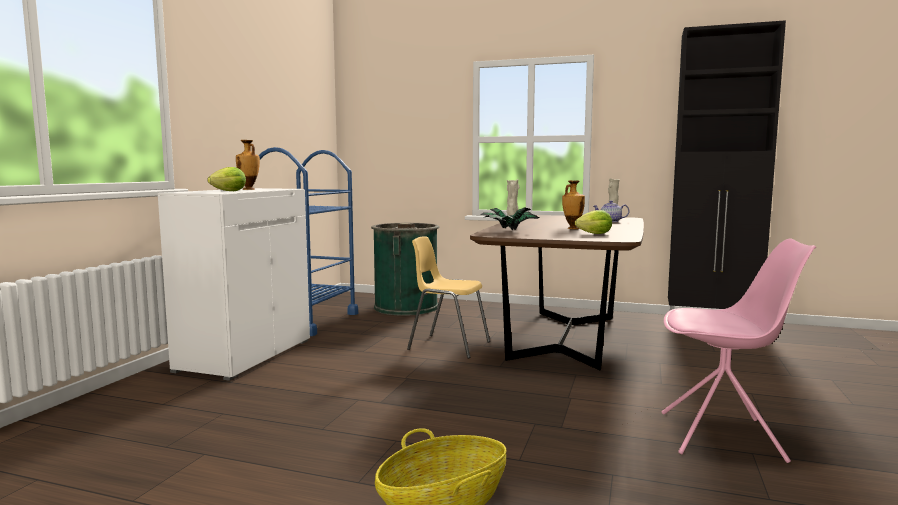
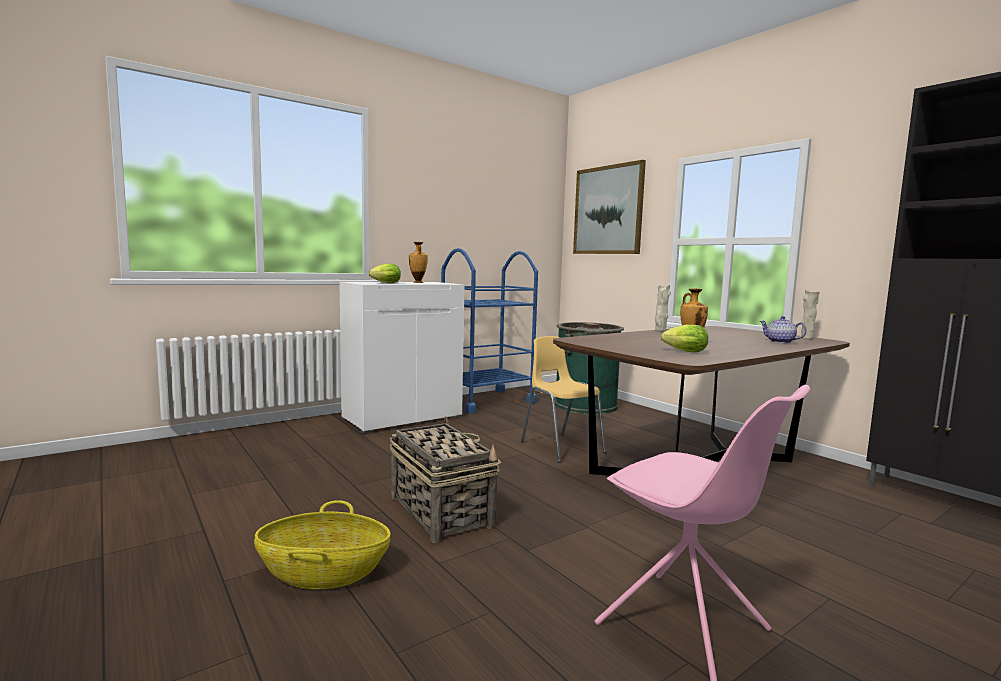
camera: 35 degrees right, 0 degrees up
potted plant [481,207,539,231] -> none
none -> basket [390,416,501,543]
none -> picture [573,160,646,254]

